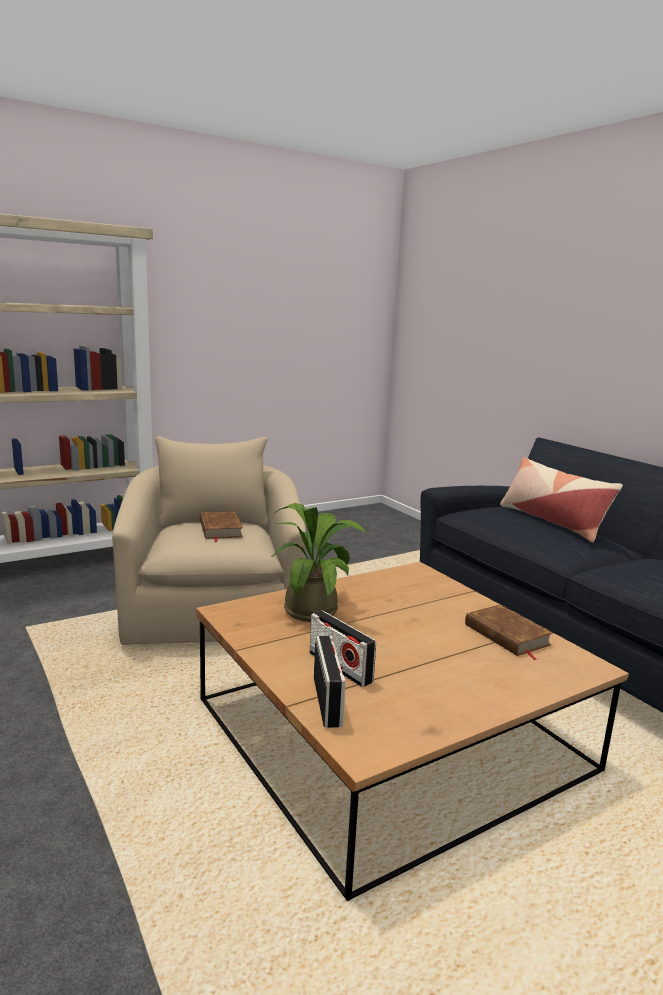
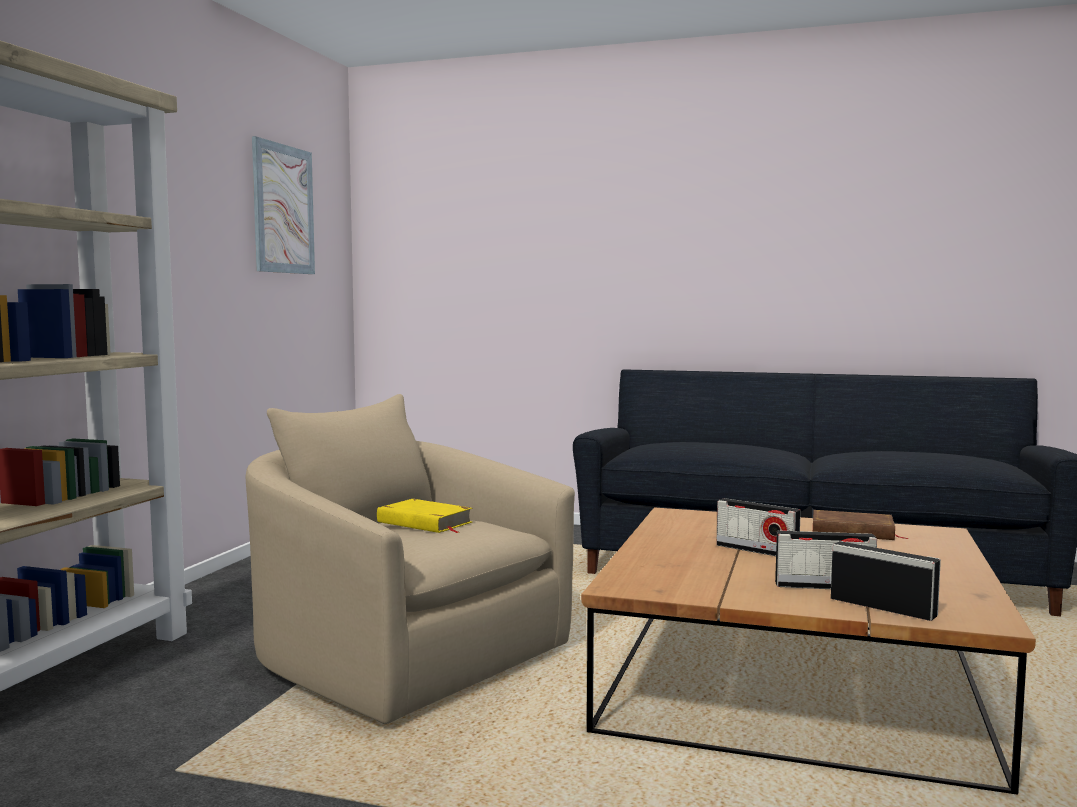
camera: 40 degrees left, 10 degrees down
brown book [200,511,243,542] -> yellow book [377,499,472,533]
potted plant [271,503,367,622] -> none
pillow [500,457,623,543] -> none
none -> picture [252,136,315,274]
none -> radio [716,498,801,556]

